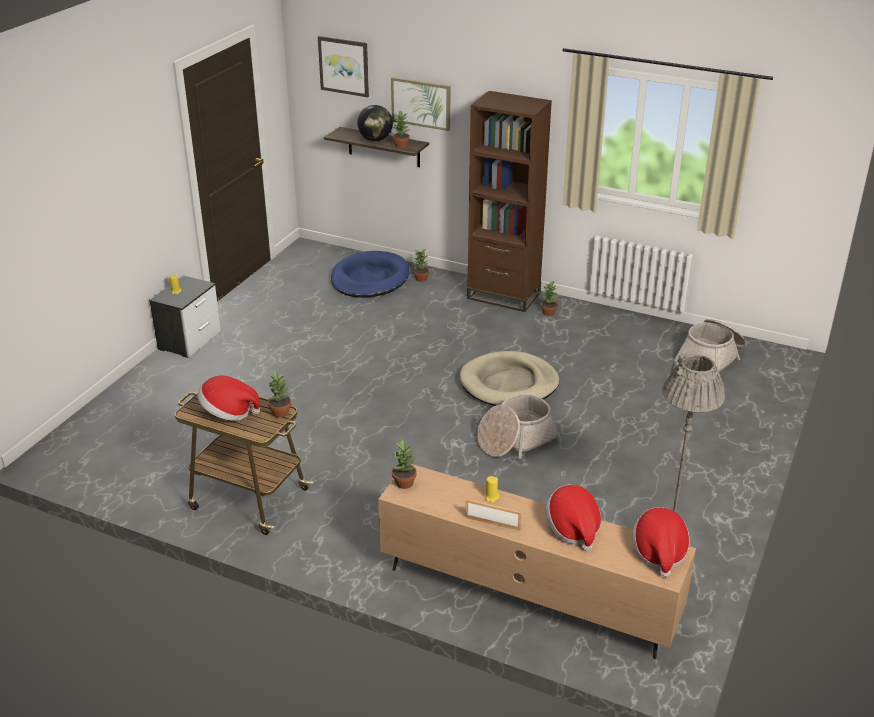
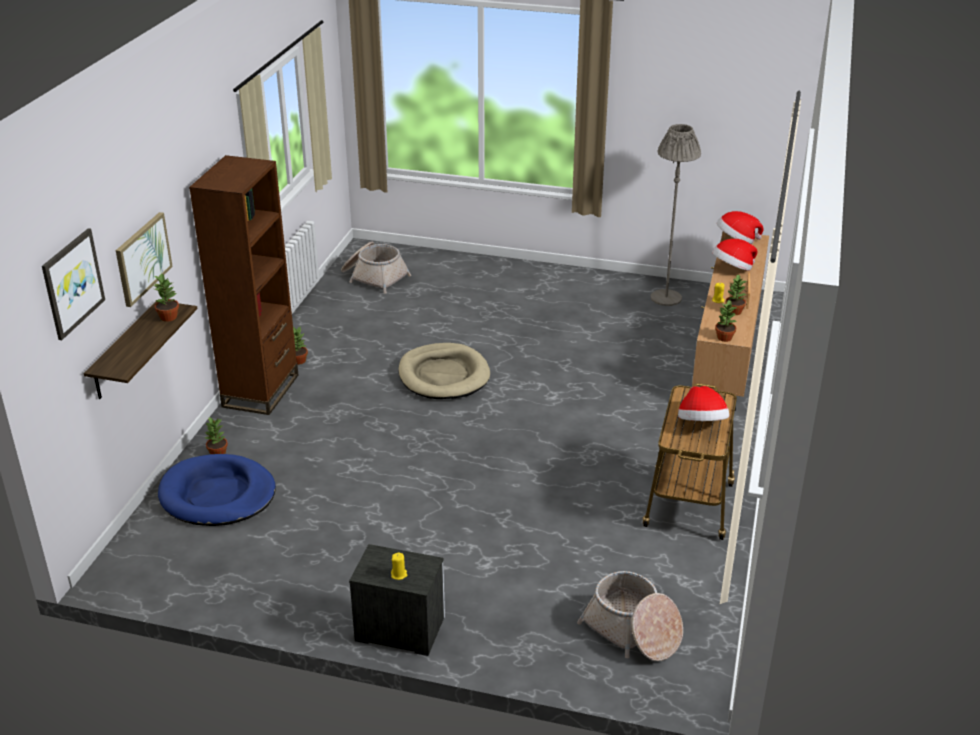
camera: 100 degrees left, 0 degrees up
potted plant [268,370,291,418] -> potted plant moved to [725,274,747,315]
globe [357,105,393,141] -> none
basket [477,394,562,459] -> basket moved to [577,571,683,661]

